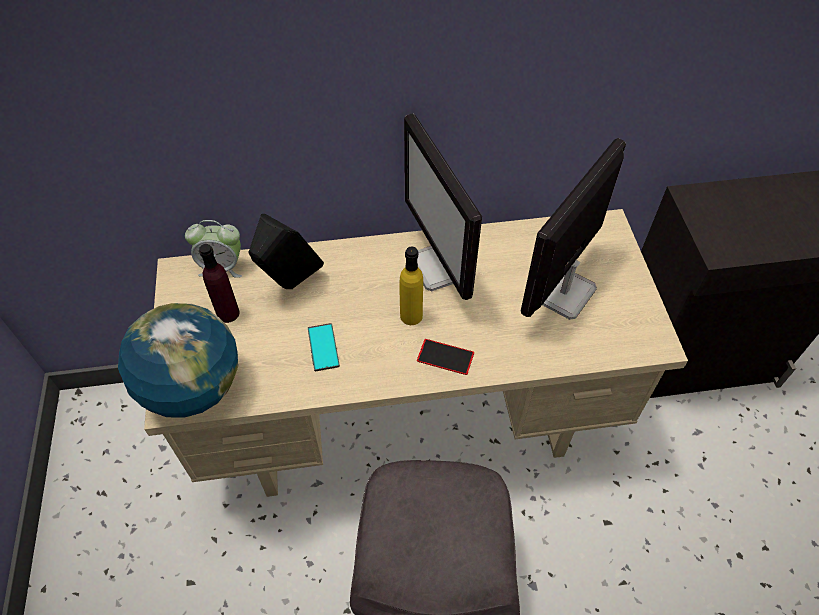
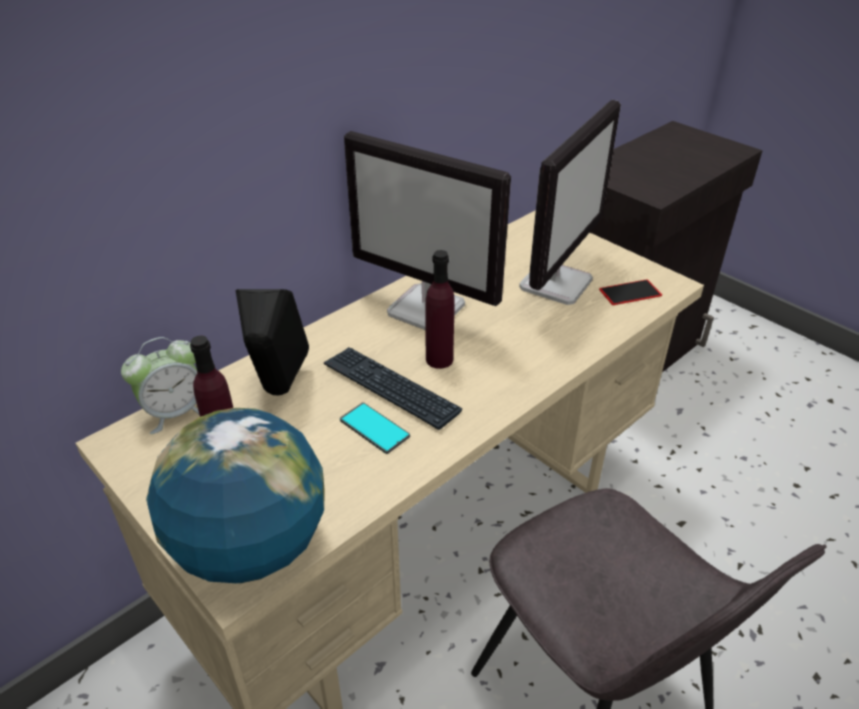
camera: 35 degrees left, 15 degrees down
yellow bottle [400,247,423,325] -> purple bottle [425,250,455,369]
phone [417,339,474,375] -> phone moved to [599,279,662,305]
monitor [521,138,626,320] -> monitor turned 150 degrees counterclockwise [519,100,621,305]
none -> keyboard [324,347,463,430]

